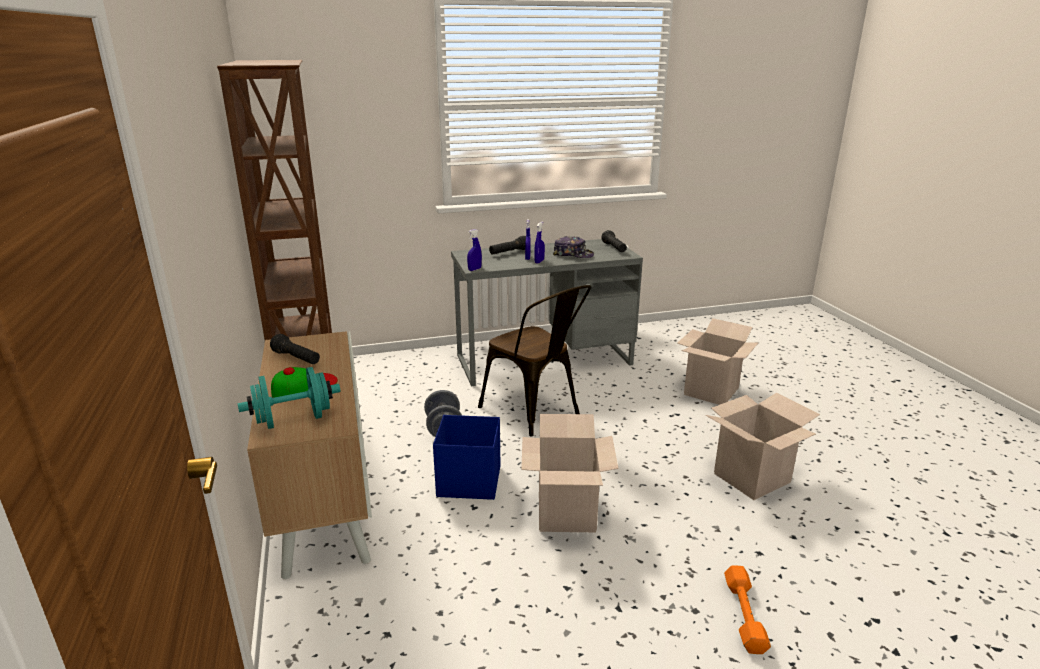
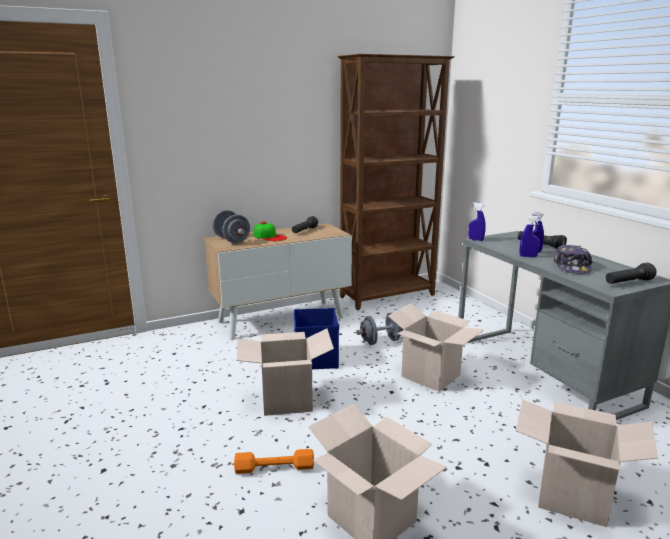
camera: 80 degrees right, 5 degrees down
turquoise dumbbell [238,367,341,429] -> grey dumbbell [212,210,250,243]
brown chair [478,285,591,436] -> cardboard box [388,303,484,392]
orange dumbbell [724,565,771,654] -> orange dumbbell moved to [234,449,314,474]

